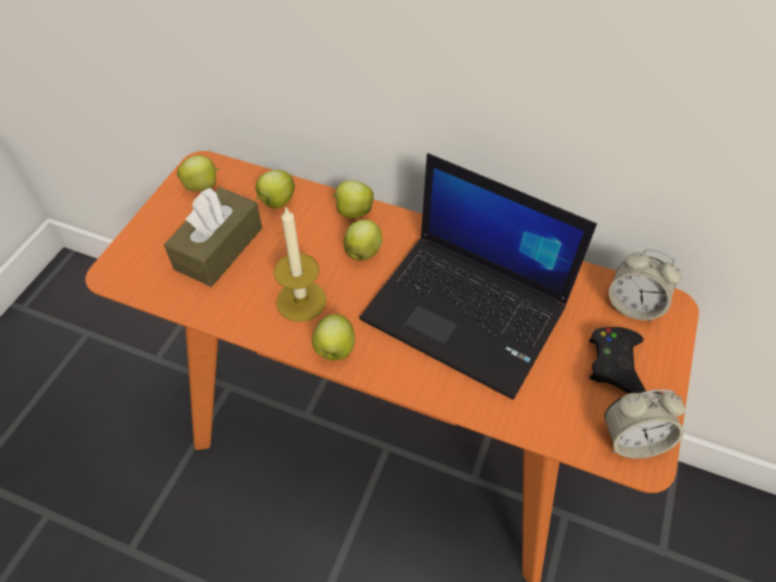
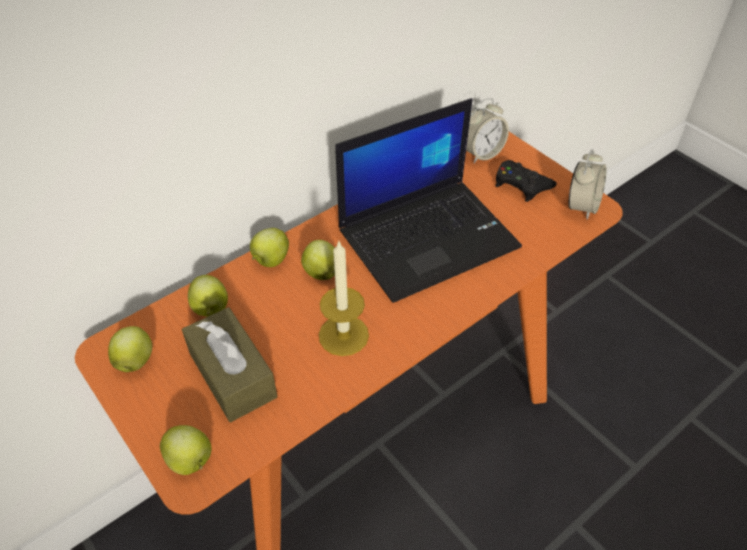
camera: 60 degrees left, 5 degrees down
apple [312,314,355,360] -> apple moved to [160,425,211,475]

